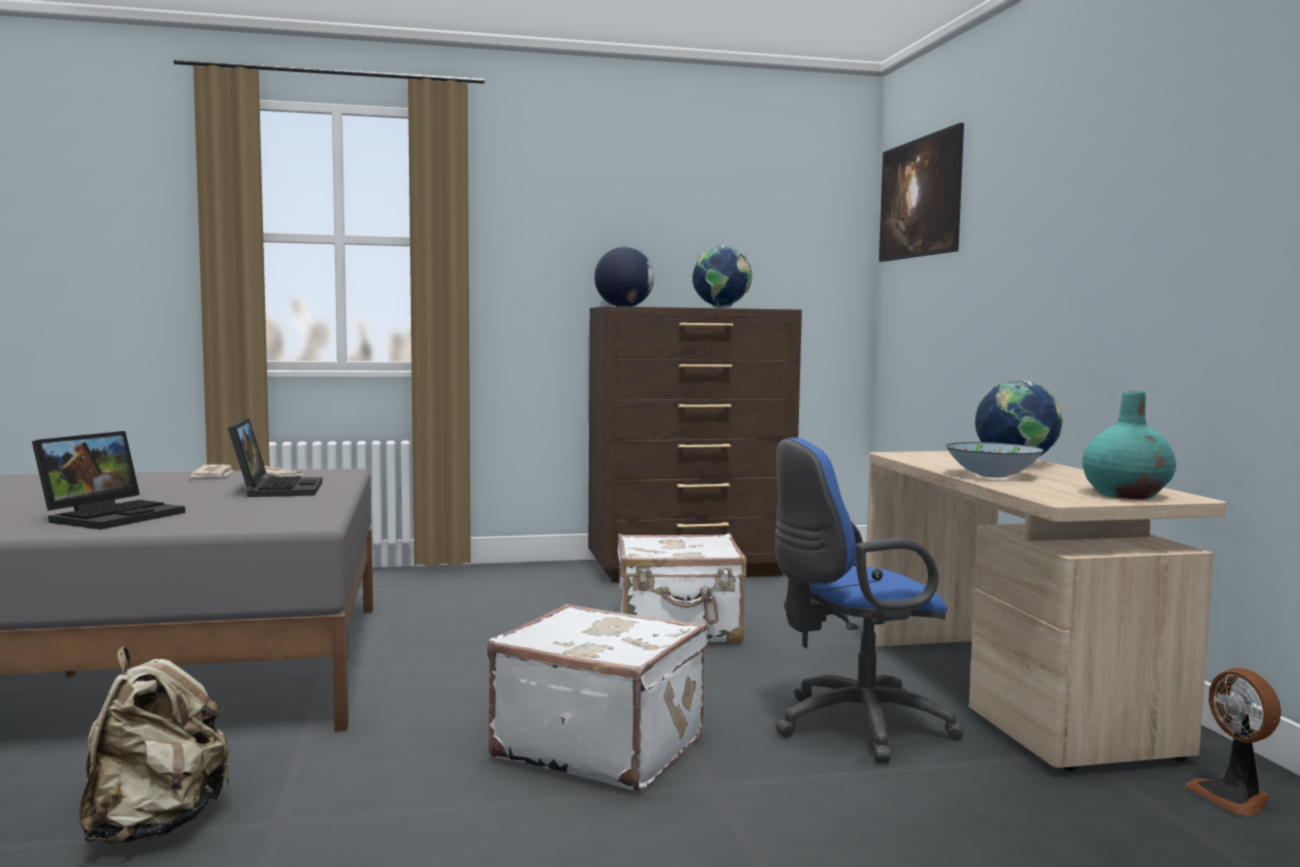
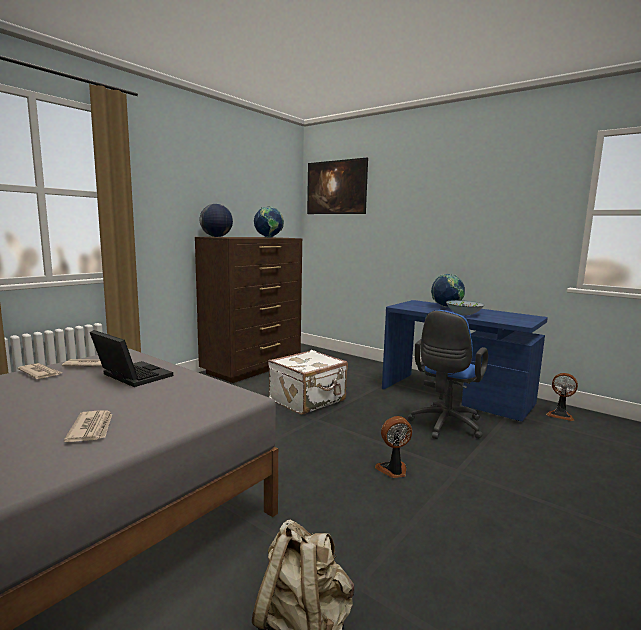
camera: 40 degrees left, 5 degrees up
laptop [32,431,185,530] -> newspaper [64,410,112,442]
white suitcase [487,604,709,791] -> fan [375,416,412,478]
beige desk [866,451,1226,771] -> blue desk [382,300,548,421]
turquoise vase [1082,391,1176,499] -> none

